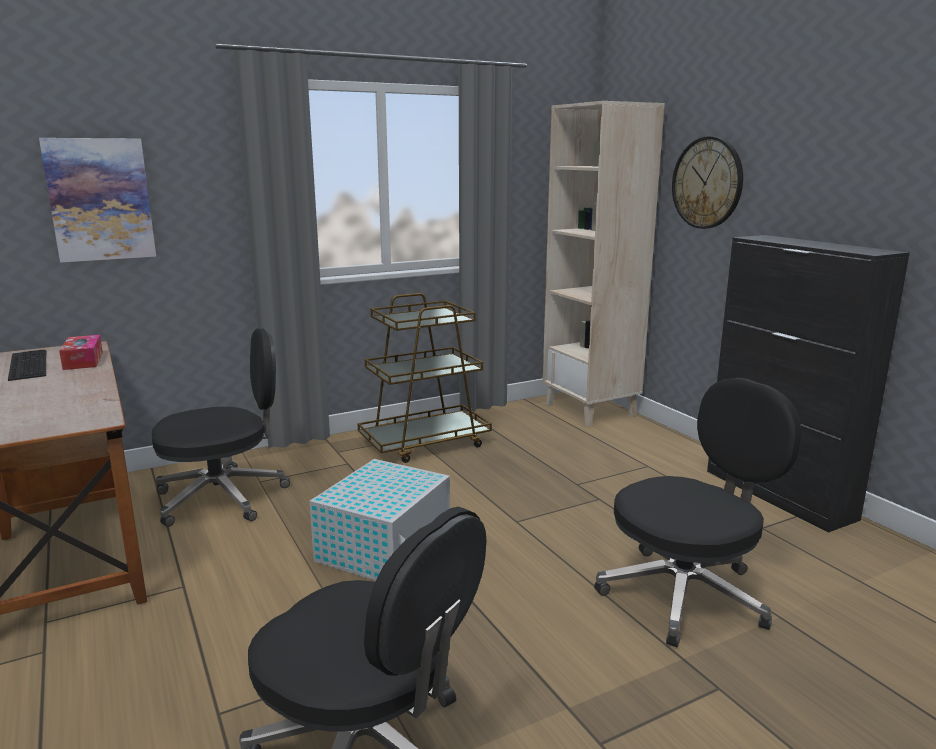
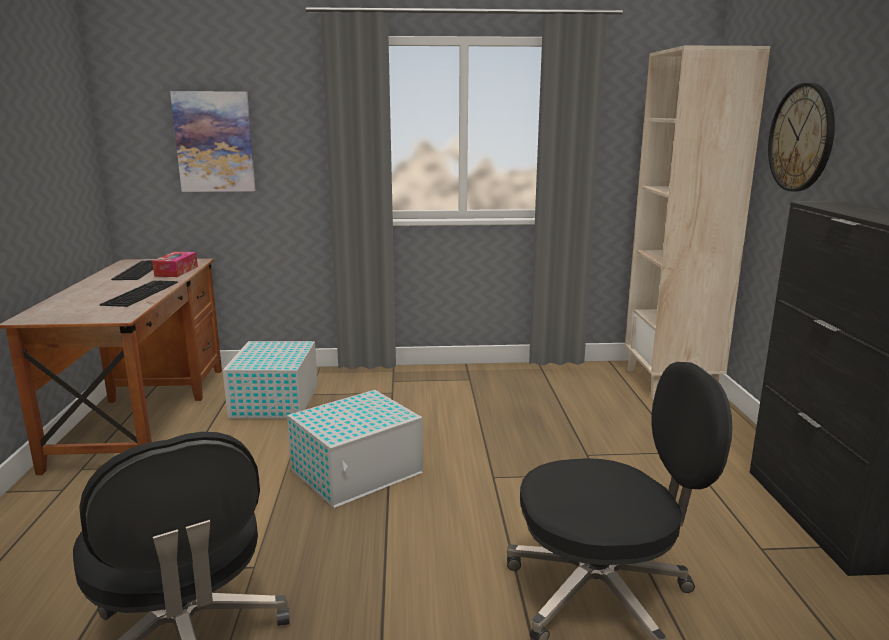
camera: 25 degrees right, 0 degrees up
black office chair [152,329,290,527] -> white storage box [223,341,318,419]
brown cart [357,293,492,463] -> none
none -> keyboard [100,281,178,307]

